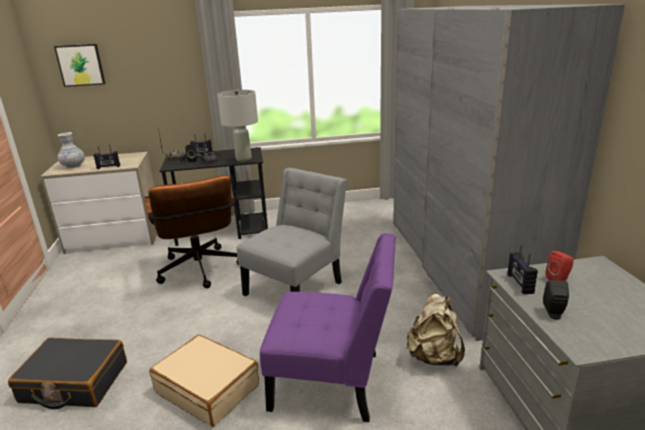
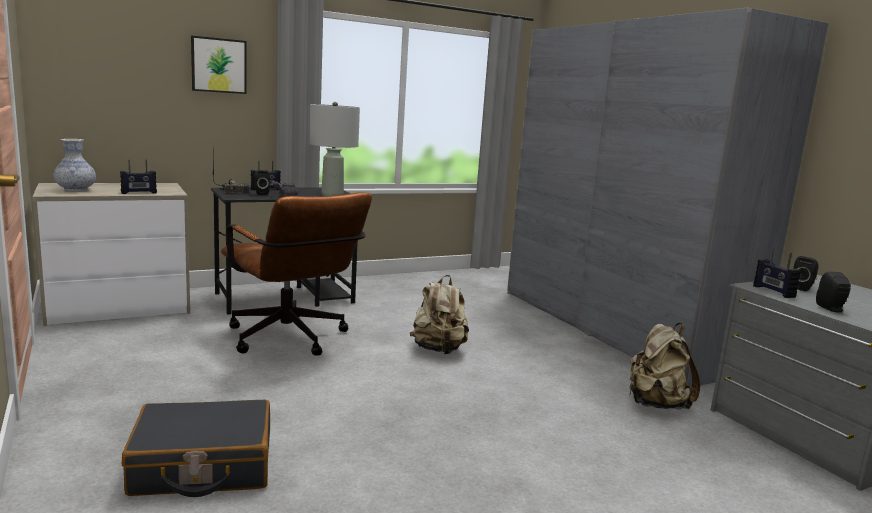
camera: 20 degrees left, 10 degrees down
picture [54,44,105,87] -> picture moved to [191,36,247,94]
beige suitcase [149,335,259,427] -> none
grey chair [237,168,347,296] -> beige backpack [410,275,469,354]
purple chair [260,233,396,422] -> none
red speaker [546,251,574,281] -> black speaker [793,256,819,291]

